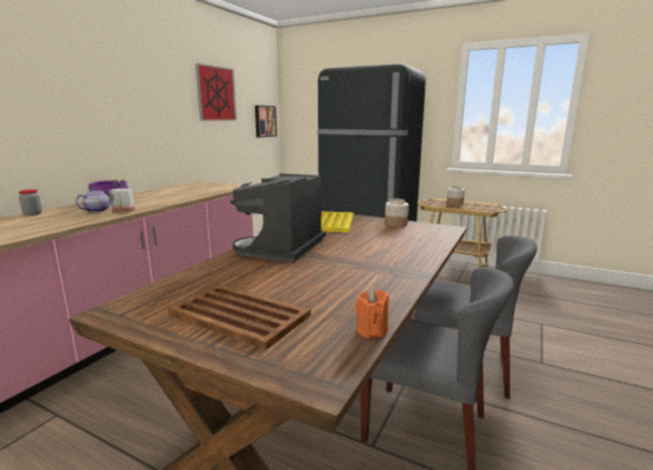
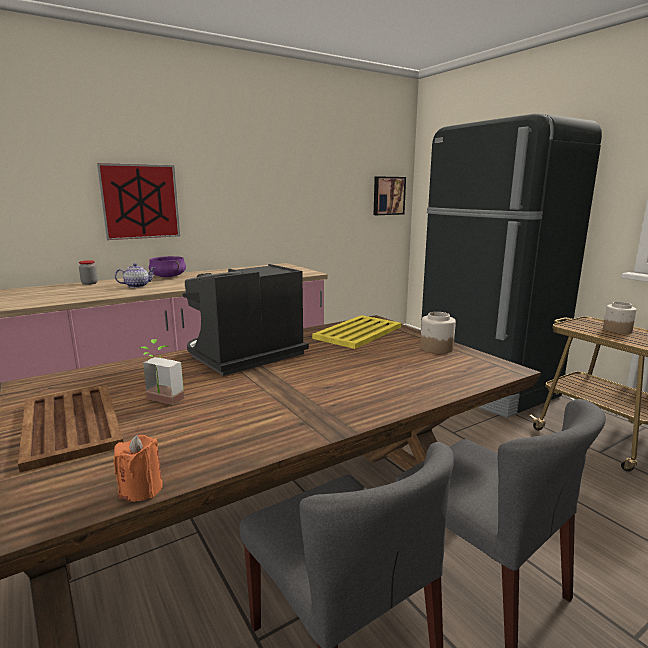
camera: 30 degrees right, 0 degrees up
potted plant [109,177,135,212] -> potted plant moved to [140,339,184,405]
picture [195,63,237,121] -> picture moved to [97,163,180,240]

